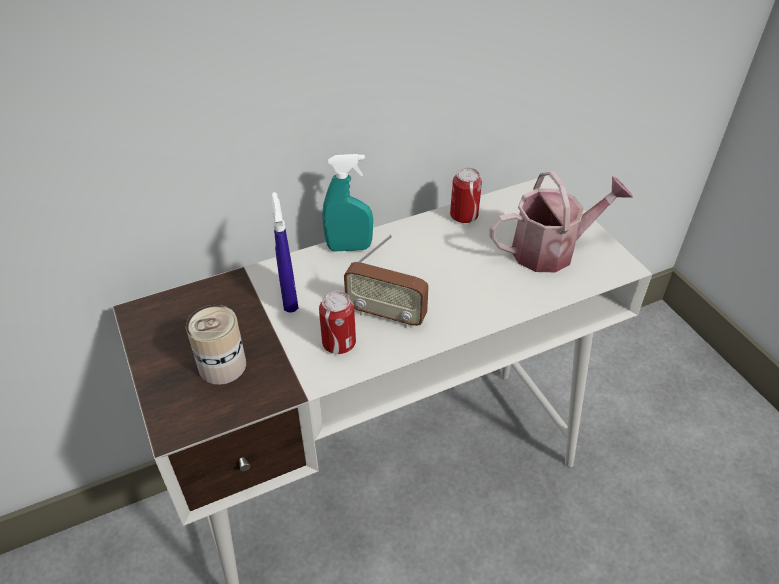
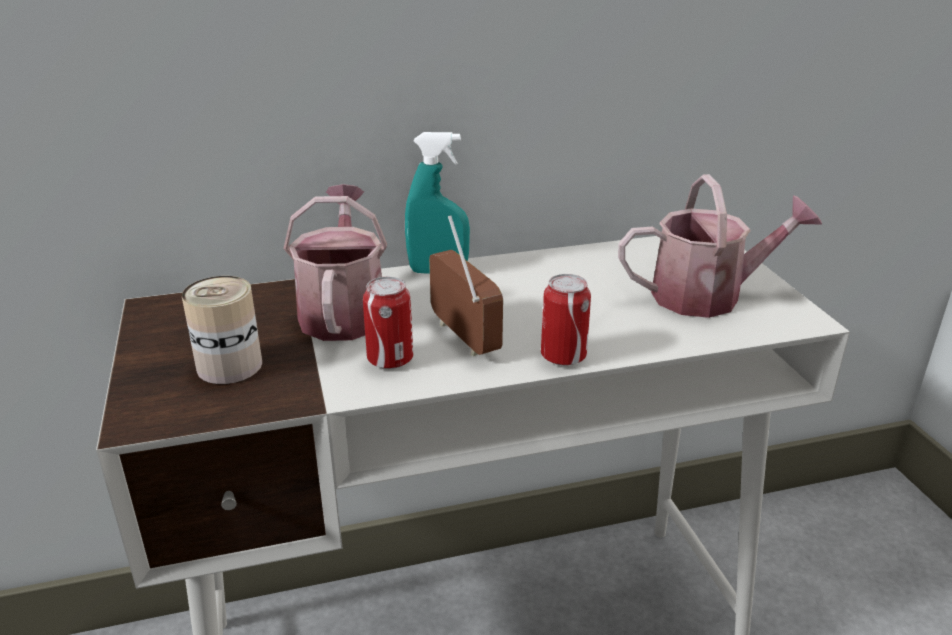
camera: 10 degrees right, 15 degrees down
blue spray bottle [272,192,298,312] -> watering can [283,184,387,341]
radio [344,234,429,328] -> radio turned 150 degrees counterclockwise [429,215,503,356]
can [450,167,482,223] -> can moved to [541,274,591,366]

